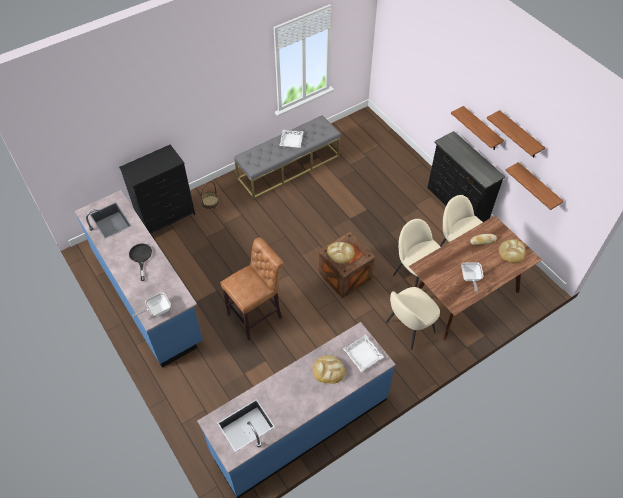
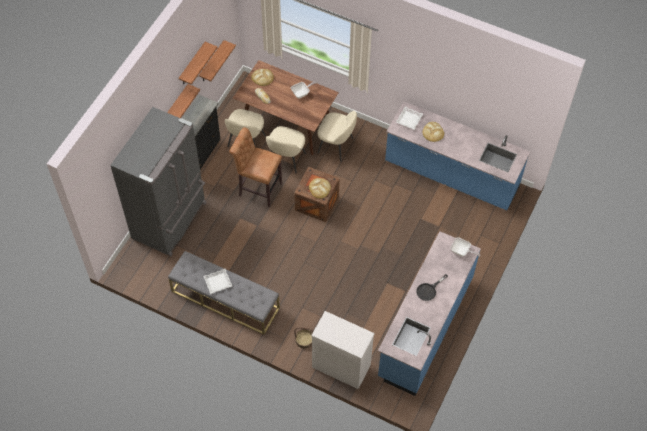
camera: 120 degrees left, 5 degrees up
black dresser [119,145,195,234] -> white dresser [311,311,375,389]
brown stool [220,237,284,340] -> brown stool moved to [229,127,282,207]
none -> grey fridge [110,107,207,257]

